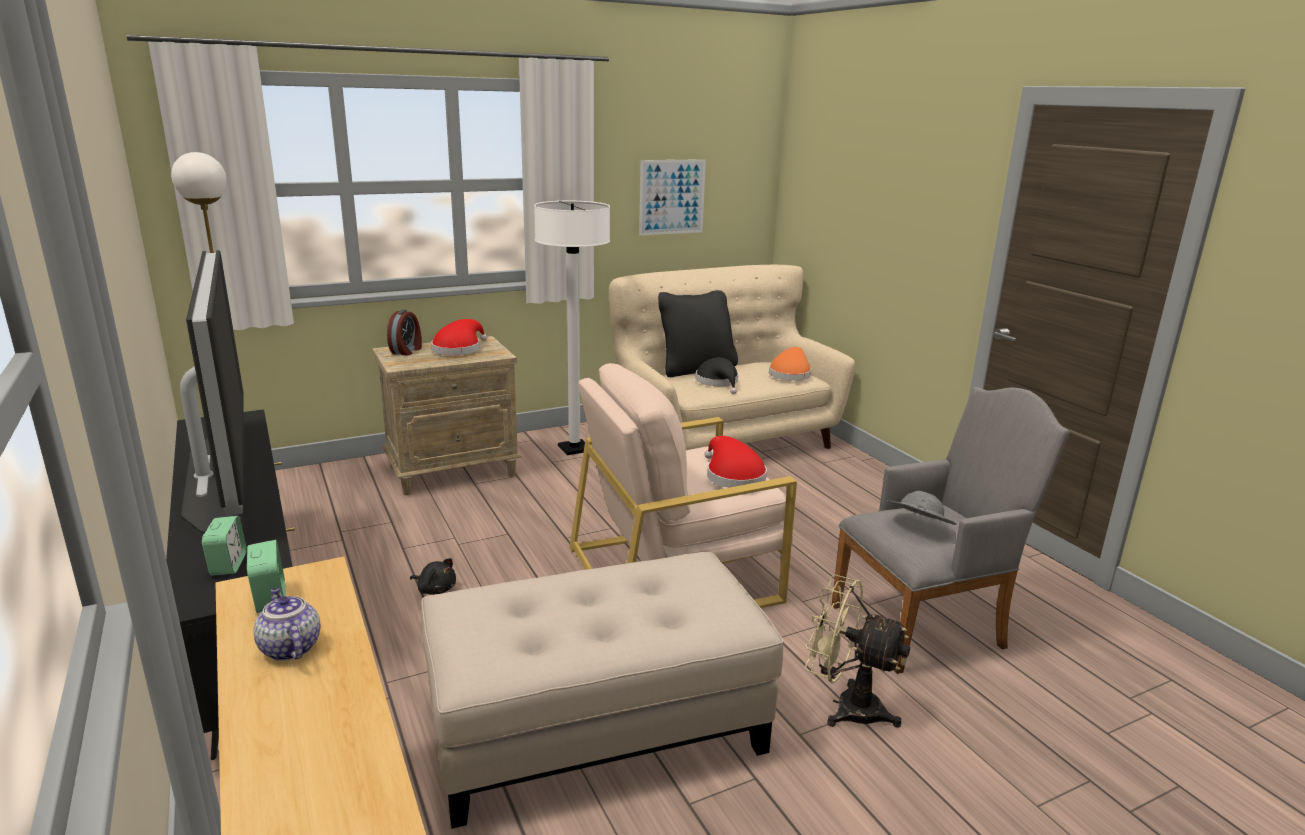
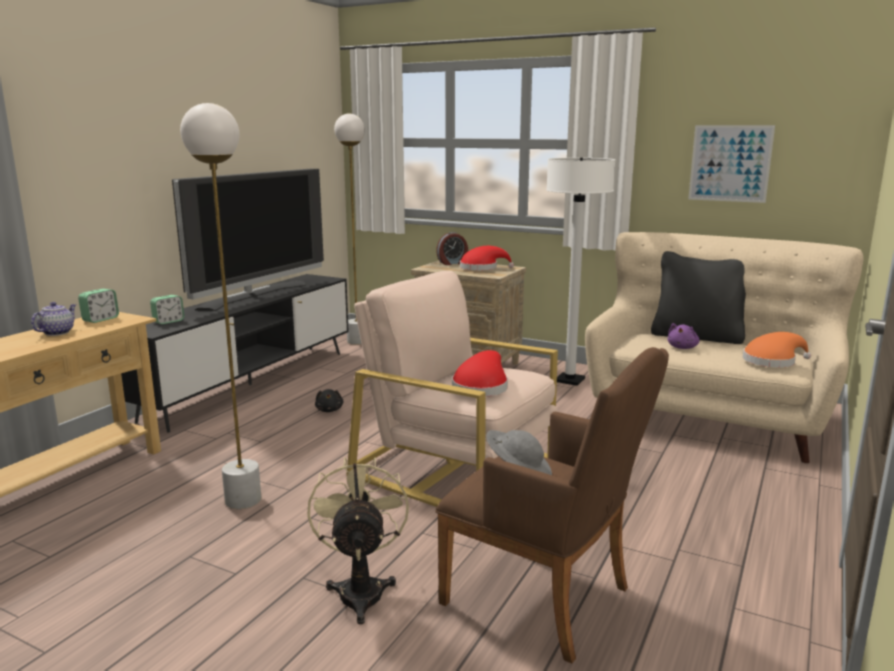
camera: 55 degrees right, 5 degrees down
beige ottoman [421,552,784,829] -> white floor lamp [180,103,261,509]
black hat [695,357,738,394] -> purple plush toy [668,323,700,349]
grey armchair [832,387,1070,674] -> brown armchair [435,347,669,664]

